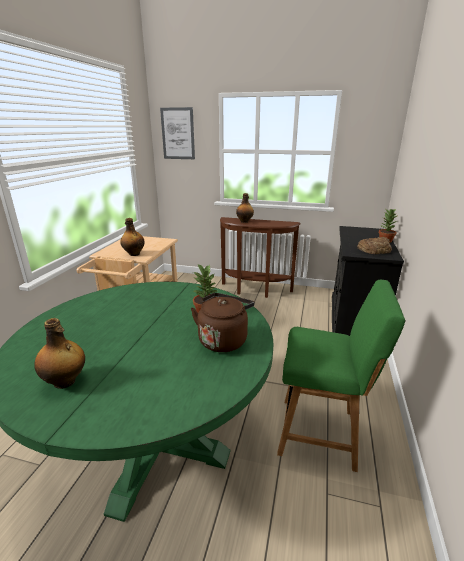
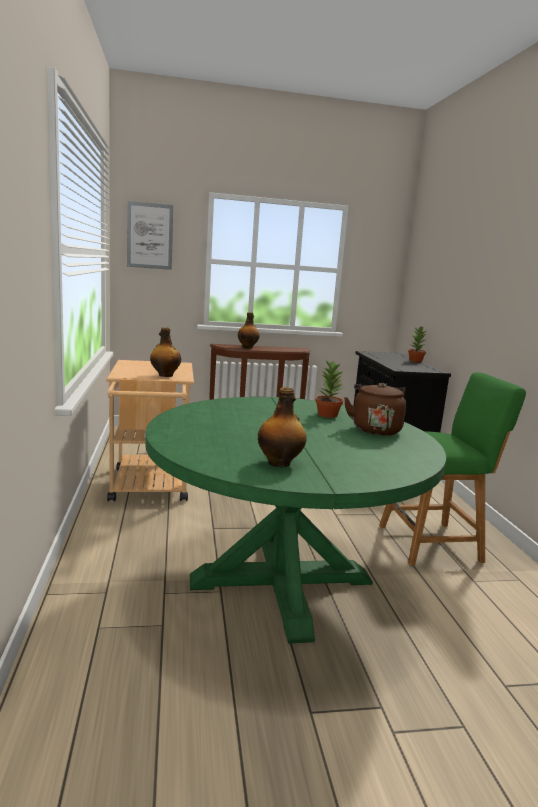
camera: 25 degrees left, 10 degrees down
bread [357,237,392,254] -> none

